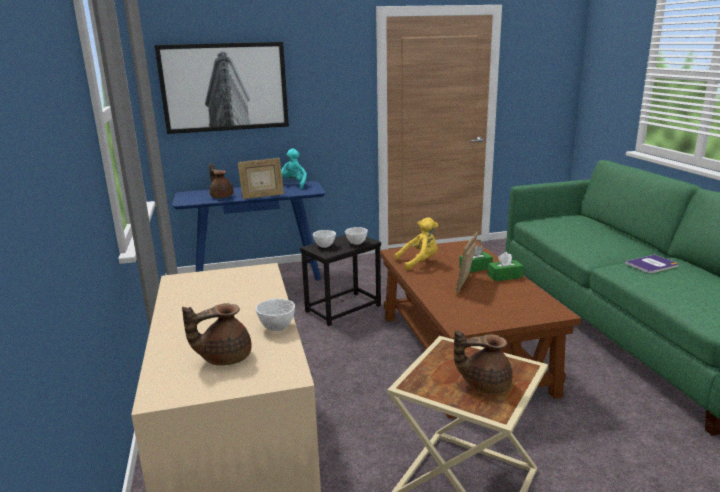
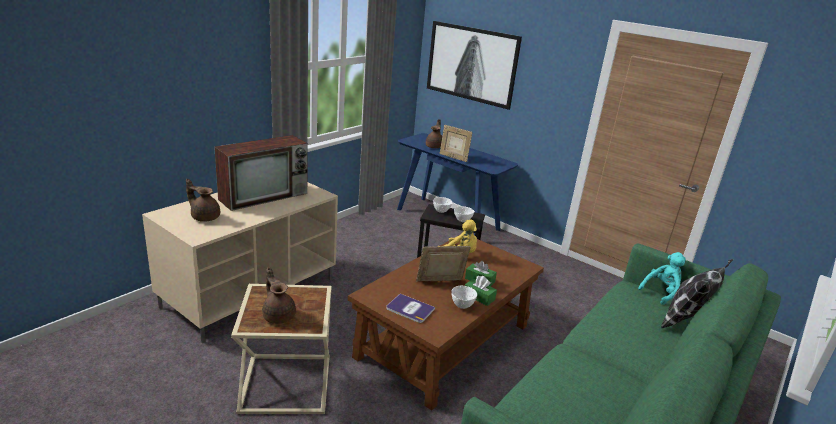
camera: 50 degrees right, 5 degrees up
white bowl [256,299,295,331] -> white bowl moved to [451,286,477,309]
turquoise plush toy [281,149,307,189] -> turquoise plush toy moved to [638,252,686,305]
book [625,255,678,273] -> book moved to [386,294,435,323]
none -> television [214,135,308,211]
none -> pillow [661,259,734,328]

